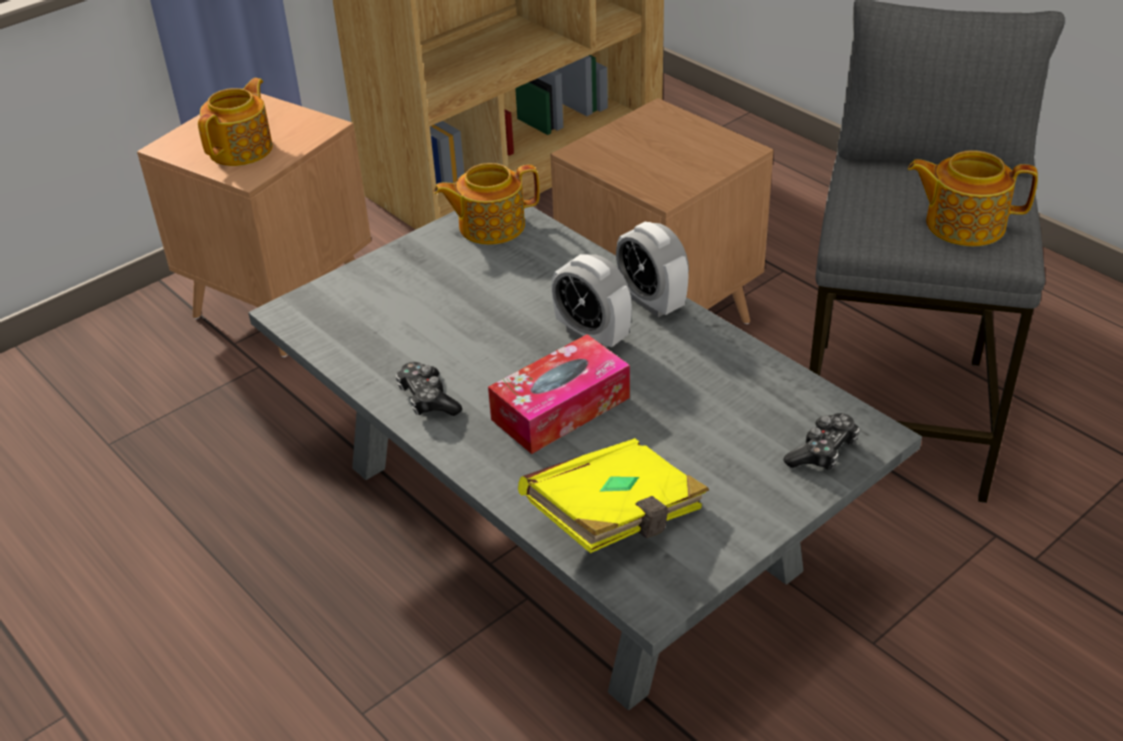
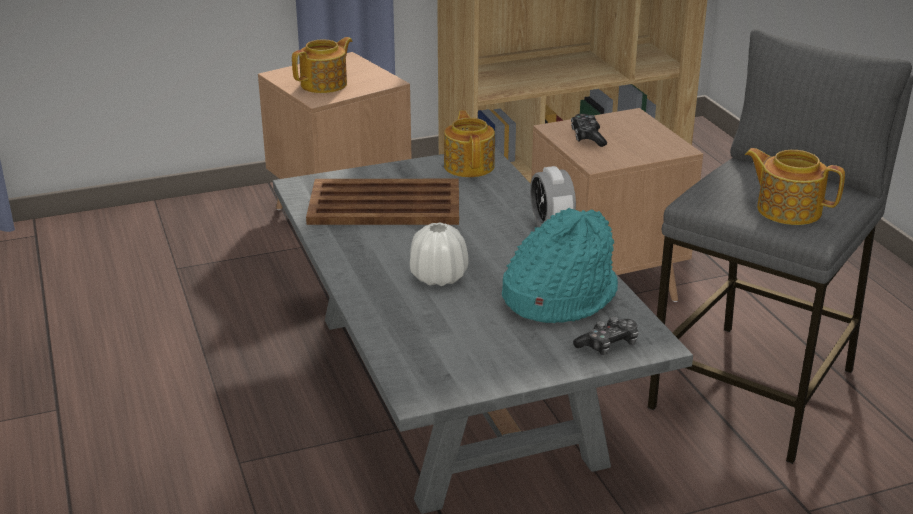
camera: 20 degrees right, 10 degrees down
game controller [396,362,462,416] -> game controller moved to [571,114,607,147]
teapot [434,163,540,245] -> teapot turned 75 degrees clockwise [444,110,495,177]
tissue box [488,334,630,454] -> white vase [410,223,469,286]
yellow book [518,438,709,553] -> none
alarm clock [551,254,632,348] -> none
none -> brown tray [306,179,459,225]
none -> turquoise hat [502,208,618,323]

